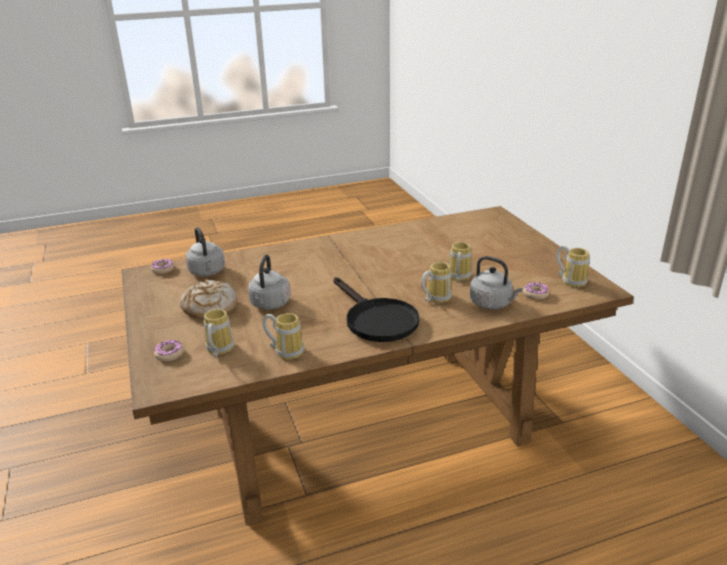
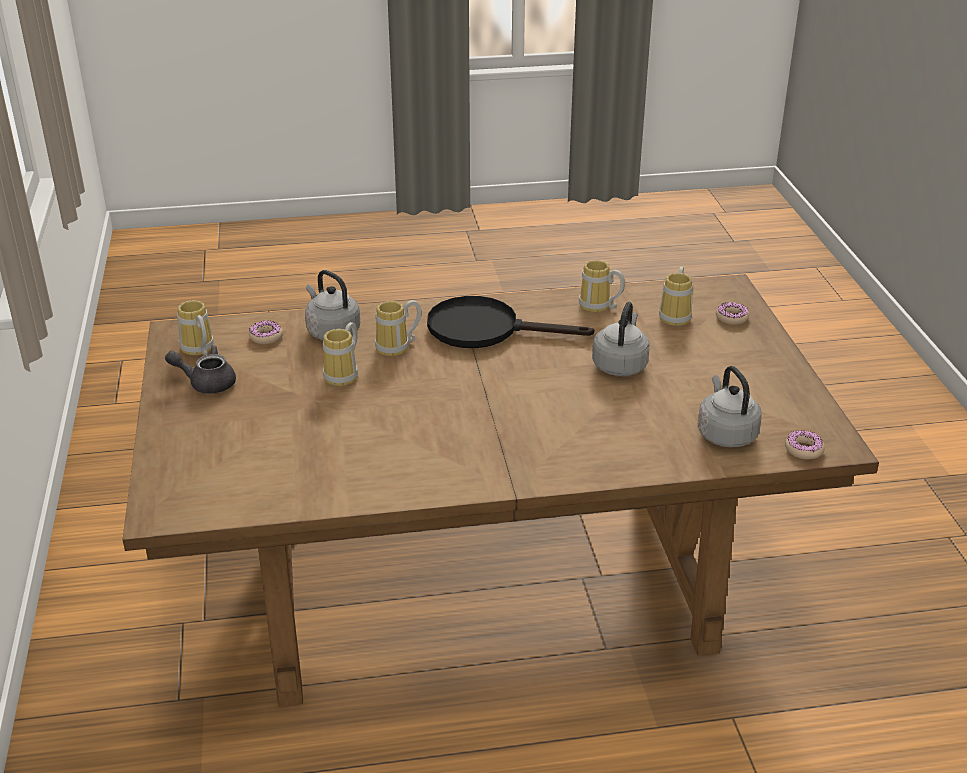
camera: 170 degrees left, 5 degrees up
bread [180,279,237,319] -> none
black frying pan [333,277,420,342] -> black frying pan turned 60 degrees counterclockwise [427,296,594,348]
none -> grey teapot [165,345,236,394]

